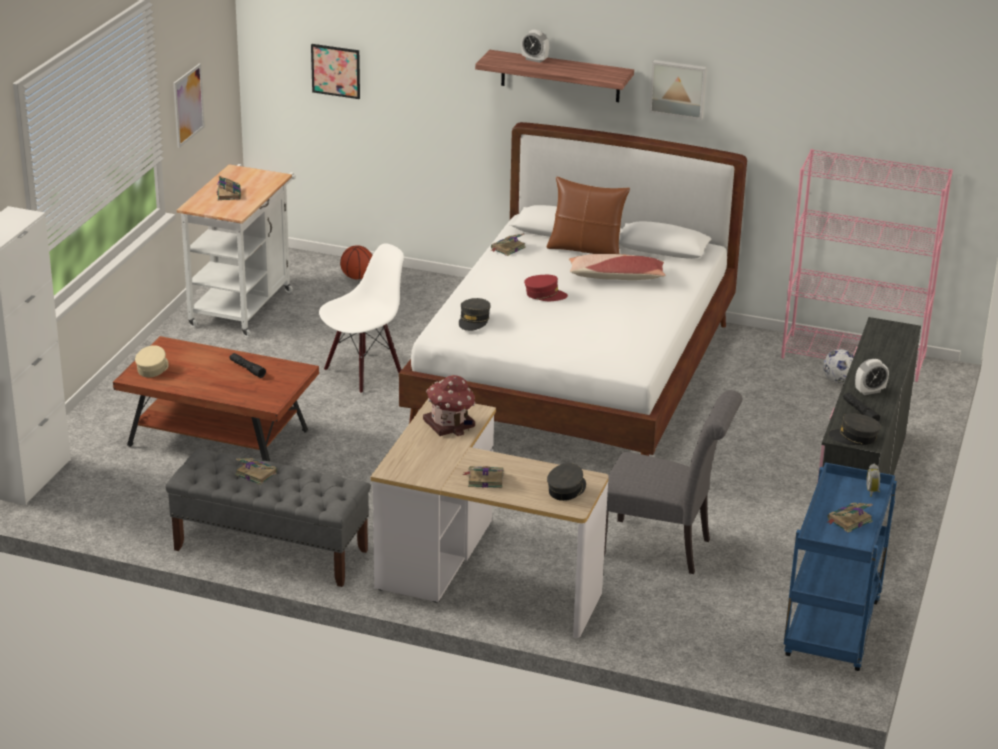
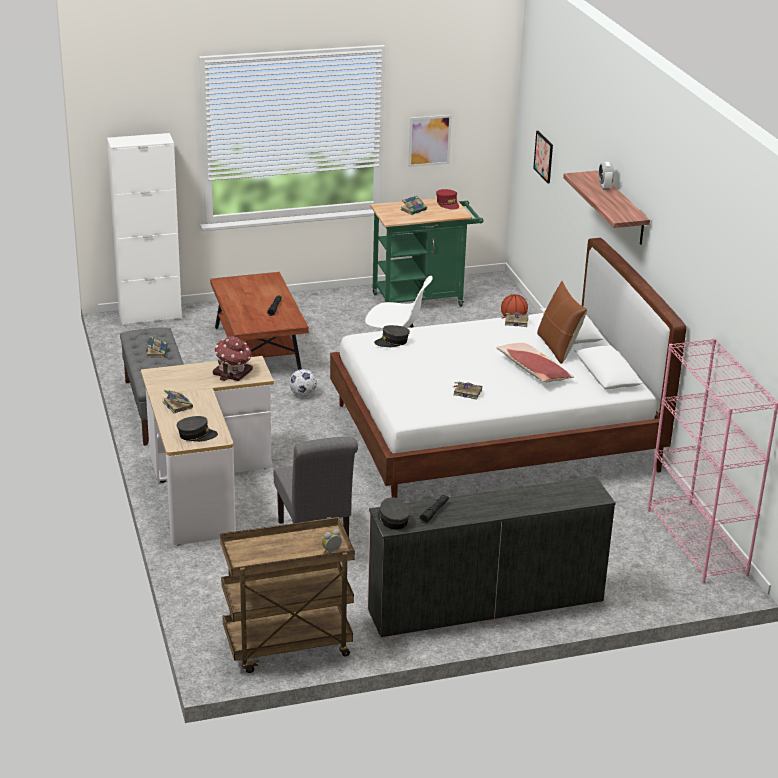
camera: 55 degrees right, 0 degrees up
beige cap [135,345,169,377] -> none
white cart [177,164,296,337] -> green cart [370,198,484,307]
red cap [524,275,568,301] -> red cap moved to [436,189,459,210]
picture [649,60,707,120] -> none
blue cart [784,462,897,671] -> brown cart [220,517,355,673]
football [823,349,854,383] -> football moved to [289,369,317,396]
book [827,503,873,533] -> book moved to [453,382,482,400]
alarm clock [855,359,889,395] -> none

